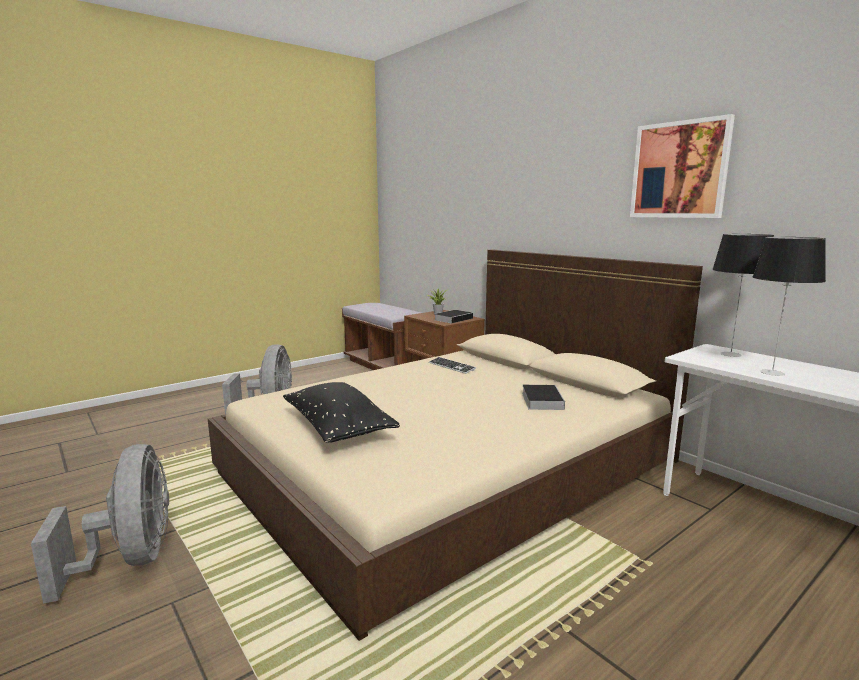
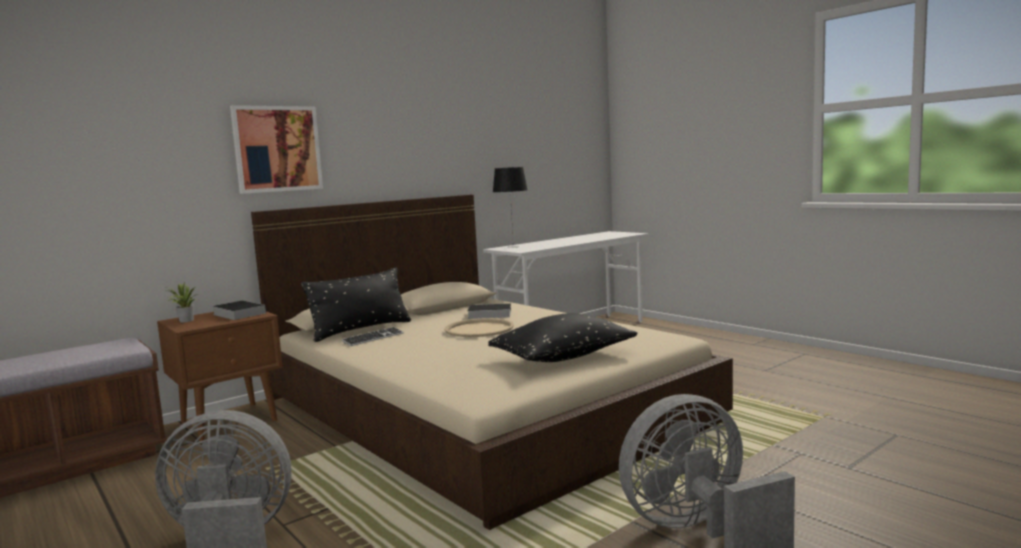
camera: 90 degrees left, 5 degrees down
picture [630,114,735,218] -> picture moved to [230,105,323,194]
table lamp [753,237,826,376] -> none
none -> black pillow [301,267,411,342]
none -> beige tray [444,318,514,337]

